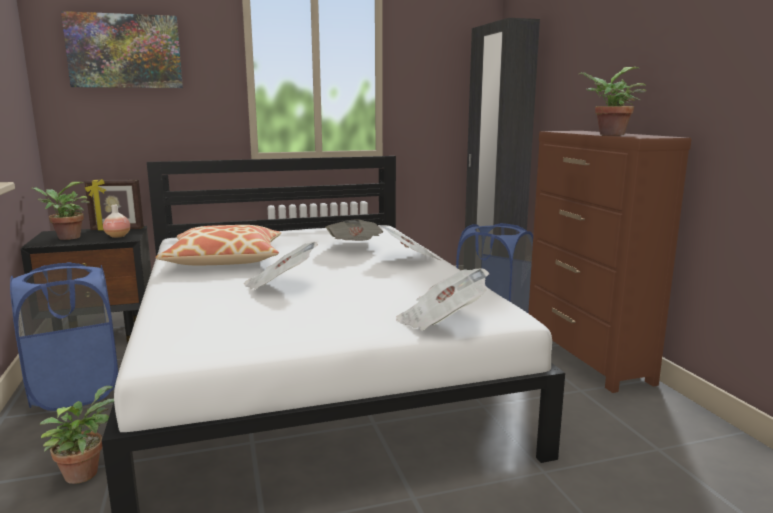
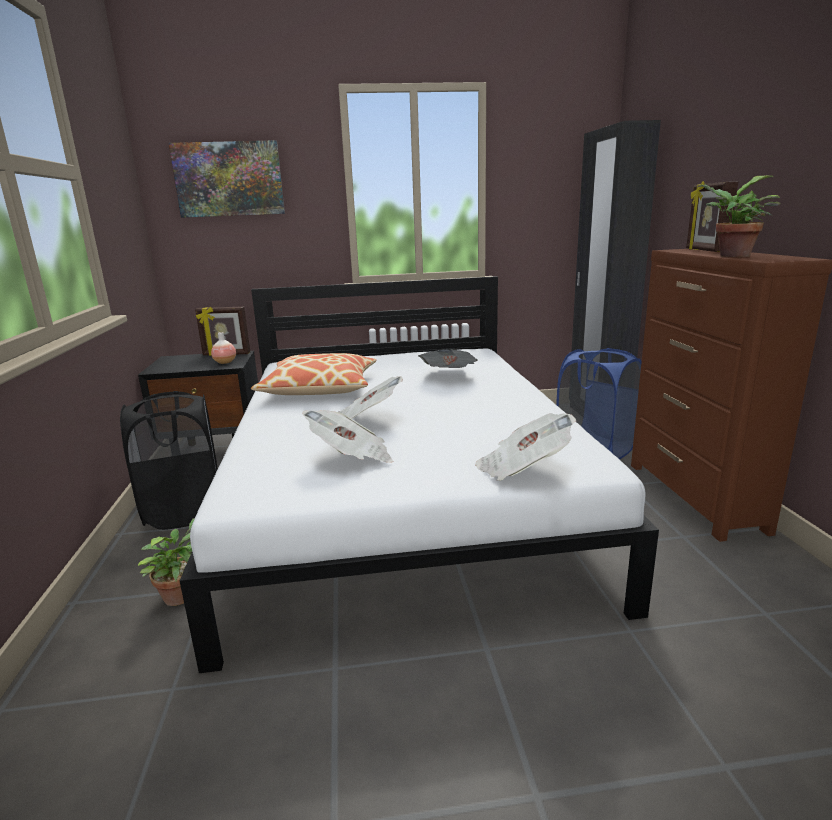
camera: 10 degrees right, 5 degrees up
blue laundry basket [10,262,118,411] -> black laundry basket [120,391,218,530]
potted plant [31,182,90,240] -> none
newspaper [379,225,440,260] -> newspaper moved to [302,410,393,463]
none -> picture frame [686,181,738,252]

